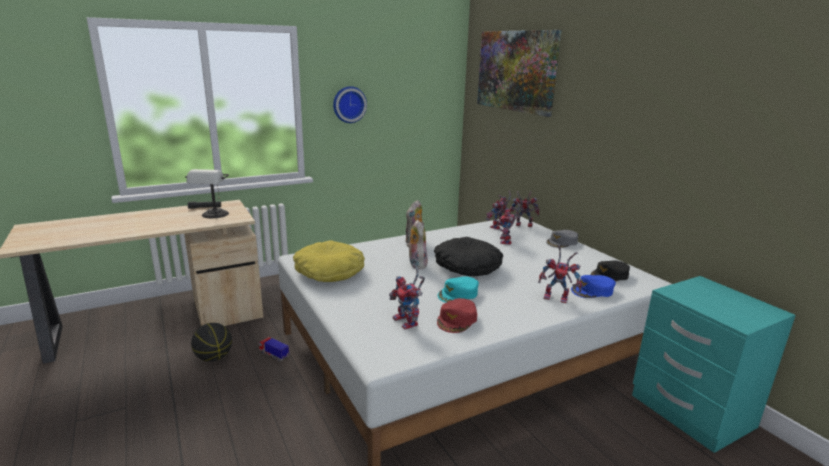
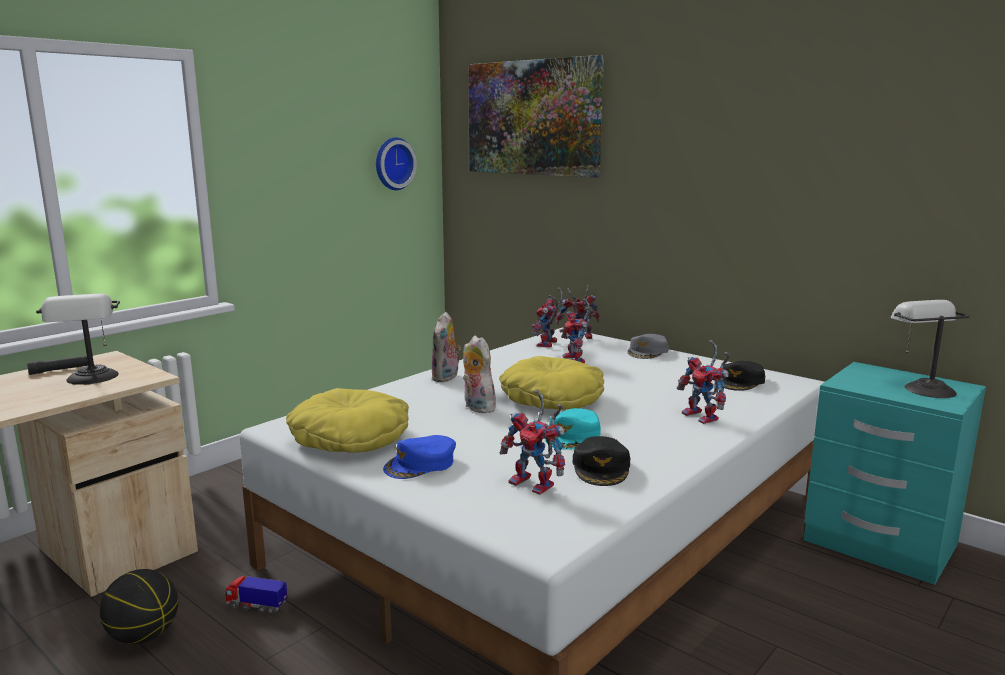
camera: 20 degrees left, 5 degrees down
wall clock [333,86,367,123] -> wall clock moved to [376,137,417,190]
black pillow [434,237,503,276] -> yellow pillow [499,356,604,410]
red cap [437,298,477,333] -> black cap [573,436,630,486]
toy robot [538,245,582,303] -> toy robot turned 60 degrees clockwise [677,340,730,424]
blue cap [571,275,616,298] -> blue cap moved to [383,435,456,479]
none -> table lamp [891,300,970,398]

